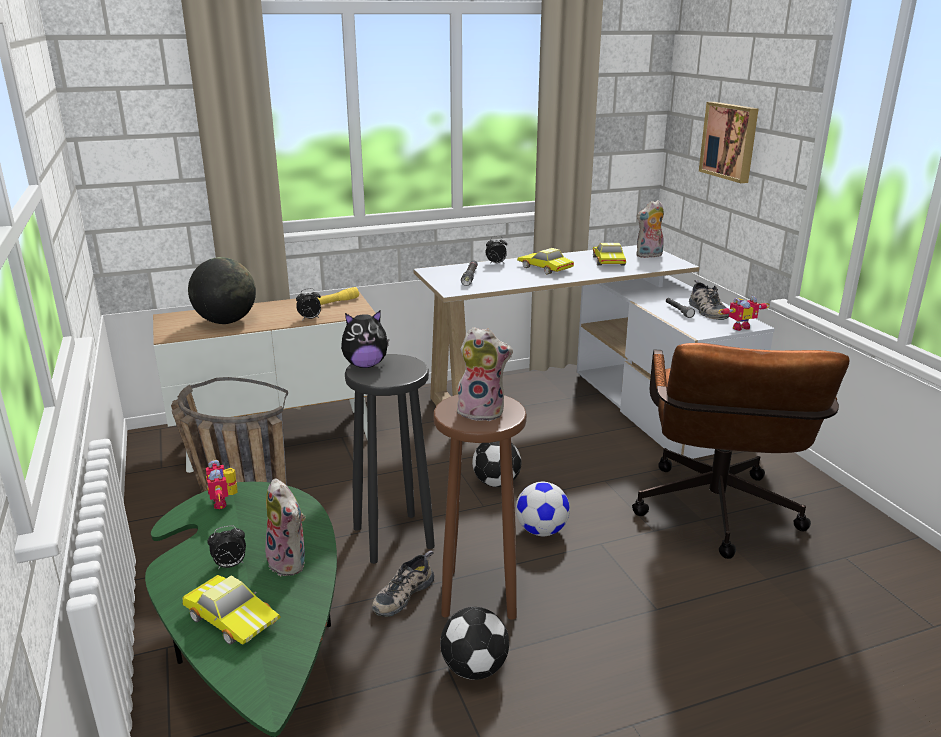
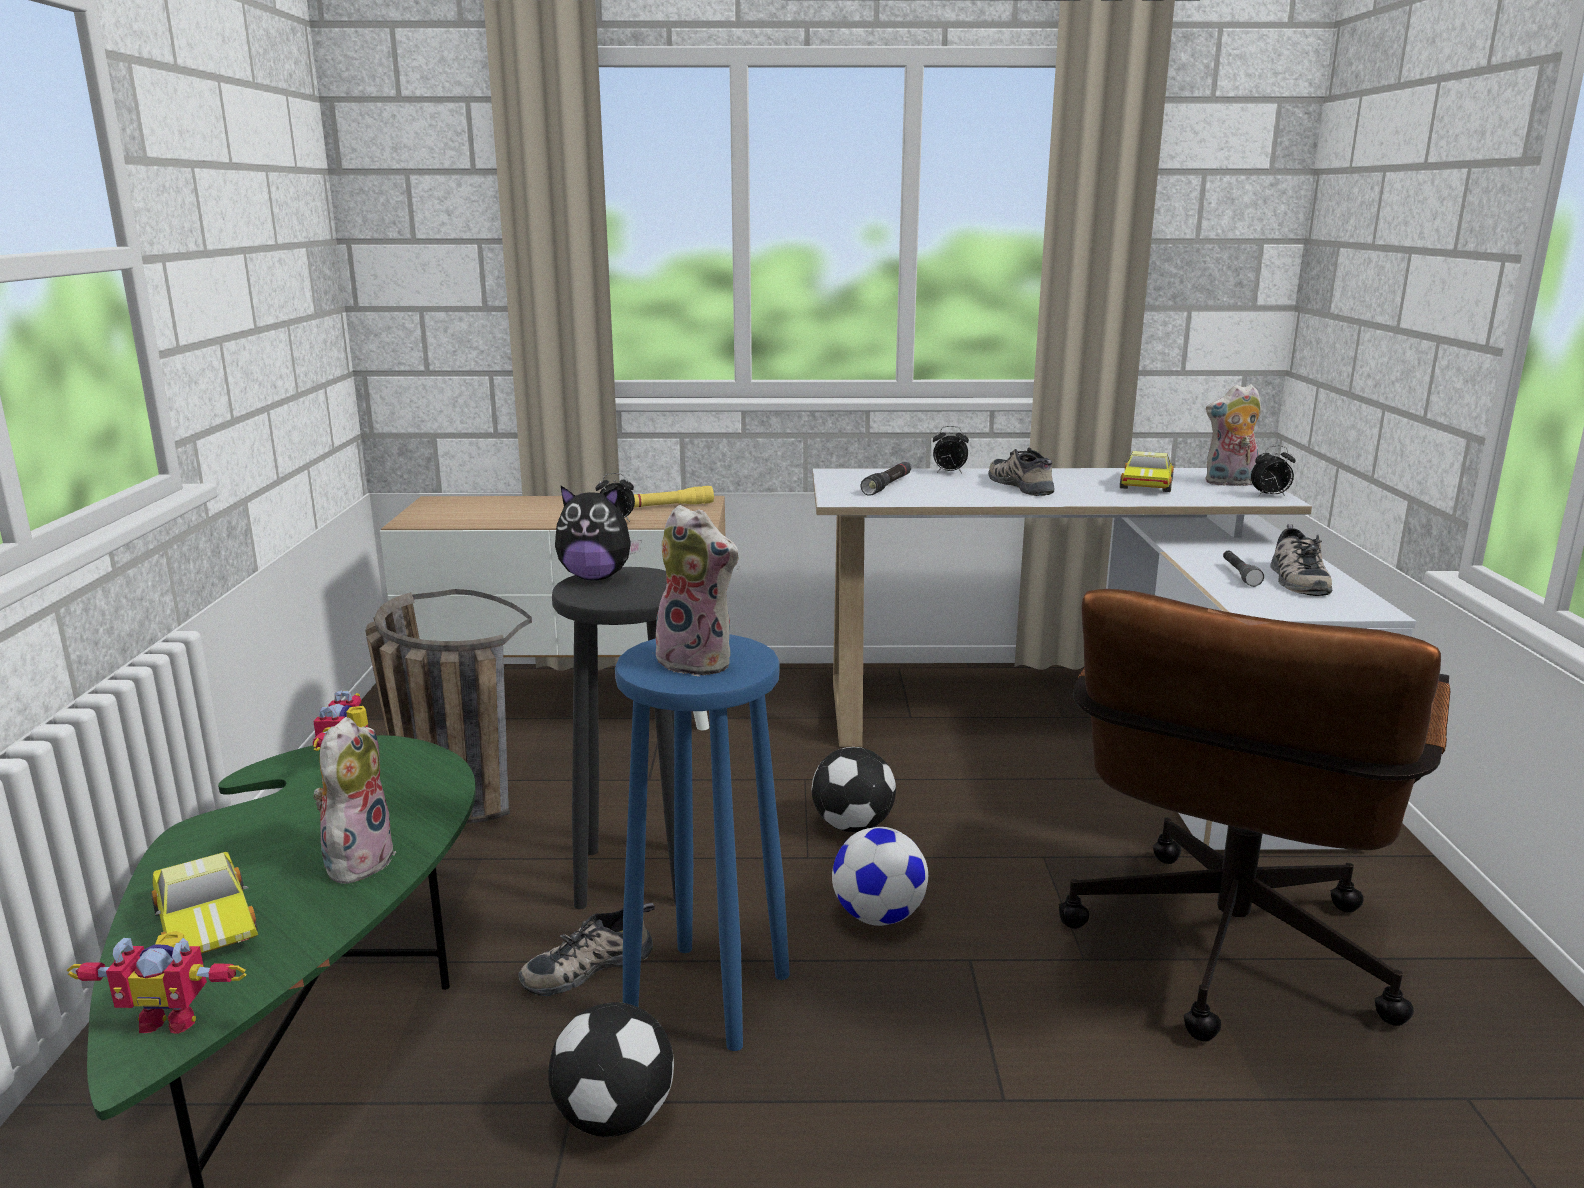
camera: 20 degrees right, 5 degrees down
globe [188,257,256,324] -> none
alarm clock [207,525,246,569] -> alarm clock moved to [1251,446,1296,497]
plush toy [264,478,306,576] -> plush toy turned 150 degrees counterclockwise [313,717,396,884]
brown stool [433,395,527,619] -> blue stool [615,634,790,1051]
toy car [517,248,574,275] -> shoe [988,447,1054,496]
picture [699,102,758,183] -> none
toy robot [718,296,769,331] -> toy robot moved to [67,931,247,1034]

